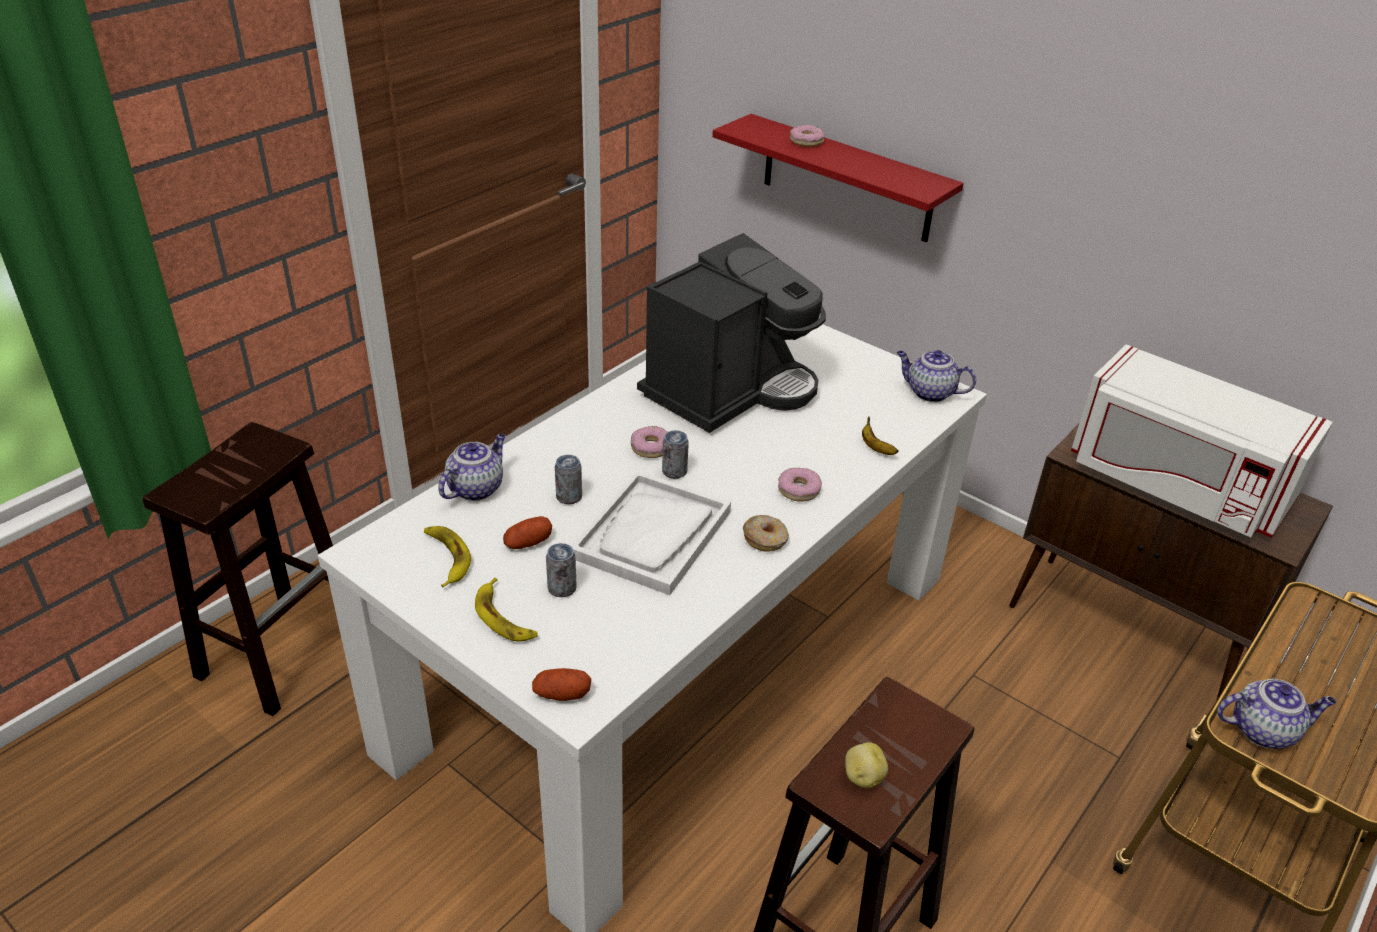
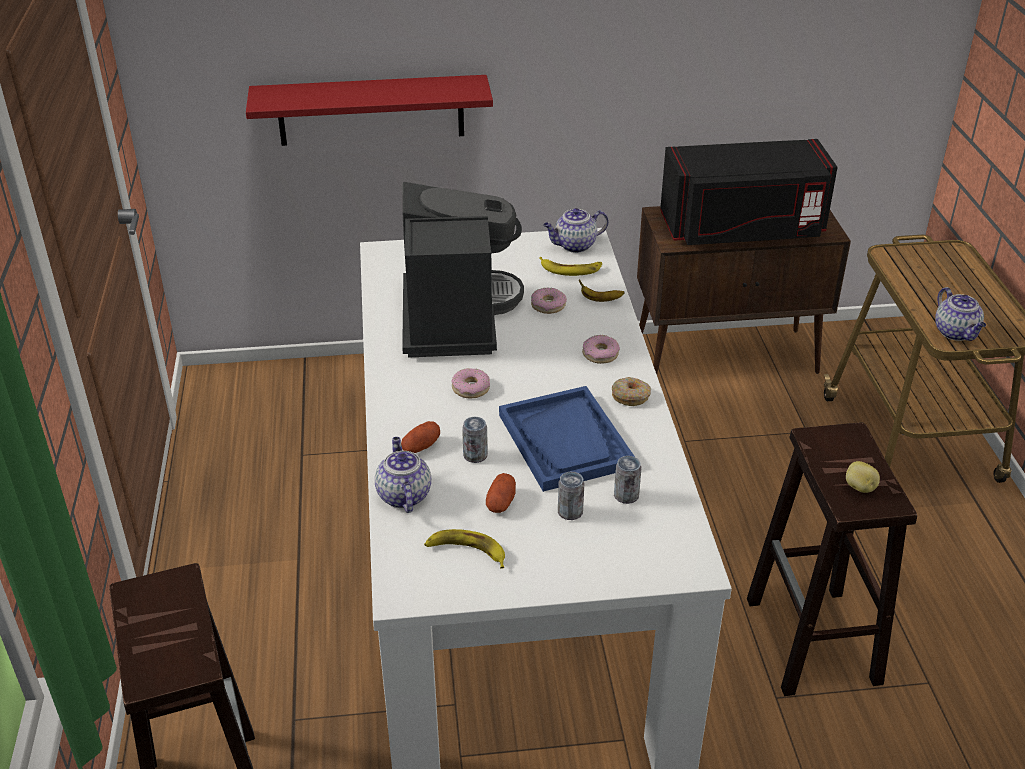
camera: 45 degrees left, 0 degrees up
banana [475,578,538,642] -> banana moved to [539,257,602,276]
potato [532,668,591,701] -> potato moved to [401,421,440,453]
white tray [571,471,731,595] -> blue tray [499,386,635,492]
can [662,430,689,479] -> can moved to [614,456,642,504]
donut [790,125,825,147] -> donut moved to [531,287,567,314]
white microwave [1071,344,1333,538] -> black microwave [660,139,838,245]
teapot [1217,679,1336,749] -> teapot turned 120 degrees clockwise [935,287,986,341]

